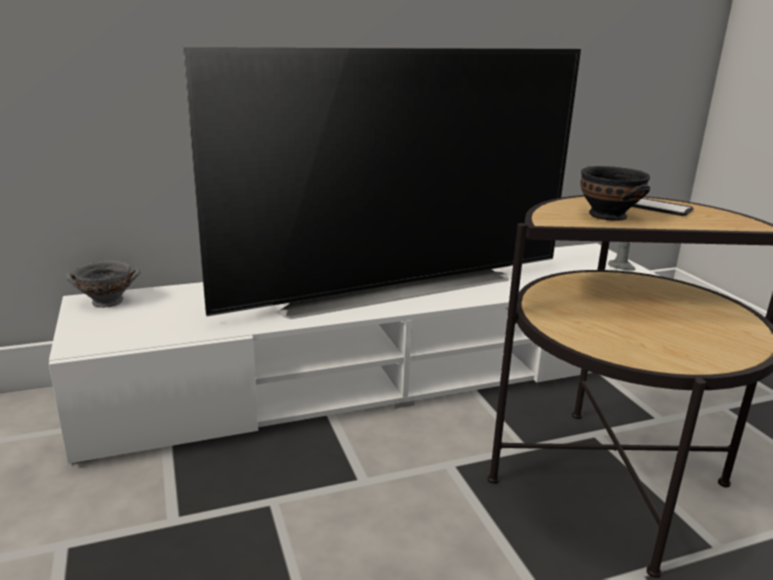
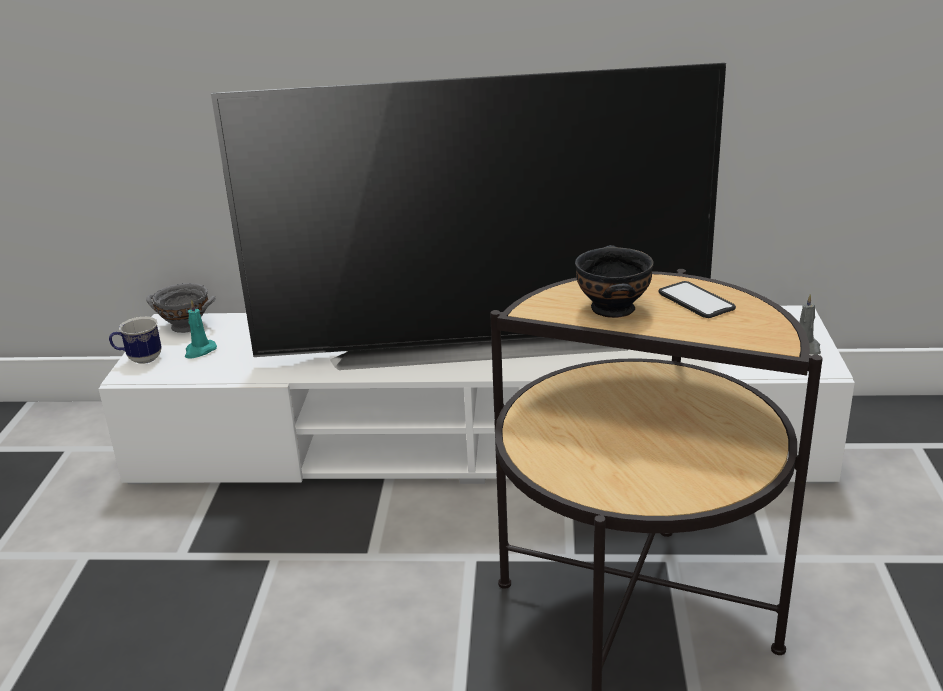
camera: 25 degrees right, 5 degrees up
none -> mug [109,317,161,364]
none -> turquoise candle [185,300,217,359]

